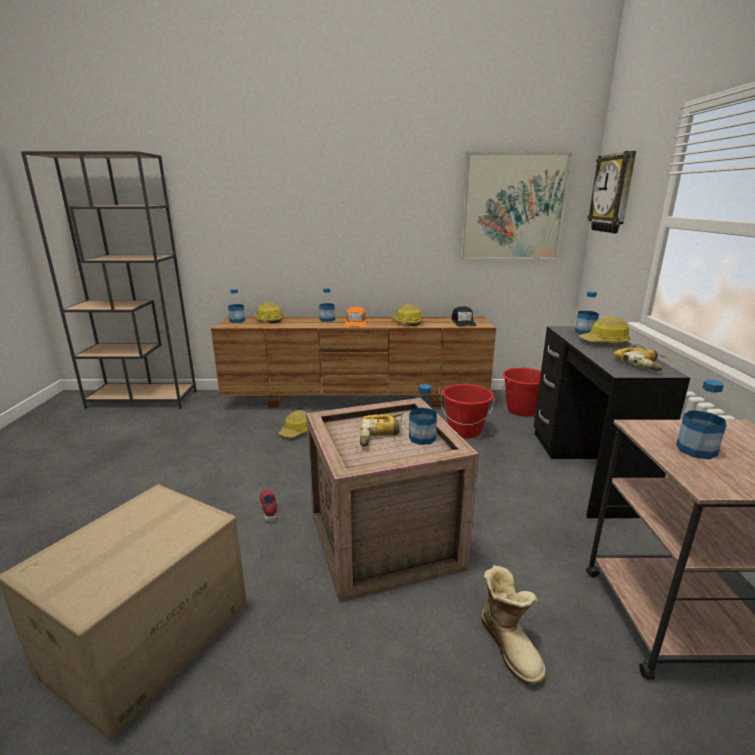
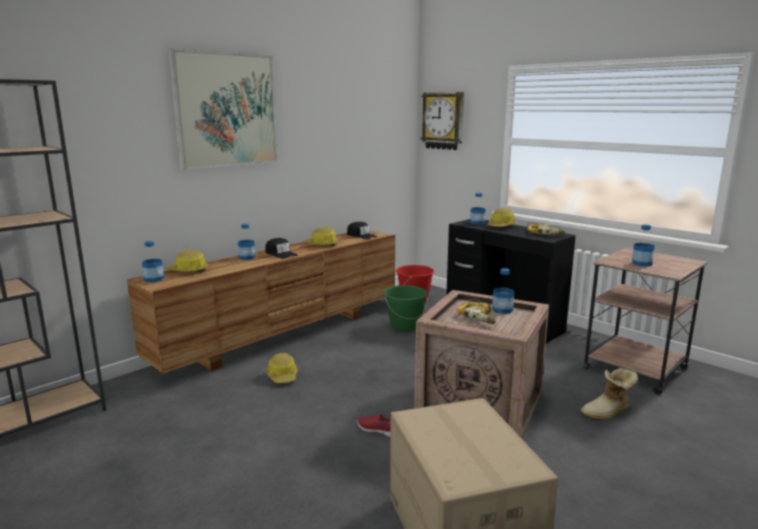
camera: 45 degrees left, 5 degrees down
orange cap [345,307,366,327] -> black cap [265,238,298,259]
red bucket [440,384,495,438] -> green bucket [384,285,428,332]
picture [459,152,572,259] -> picture moved to [168,48,278,170]
boot [481,565,546,685] -> boot turned 135 degrees clockwise [580,368,638,420]

